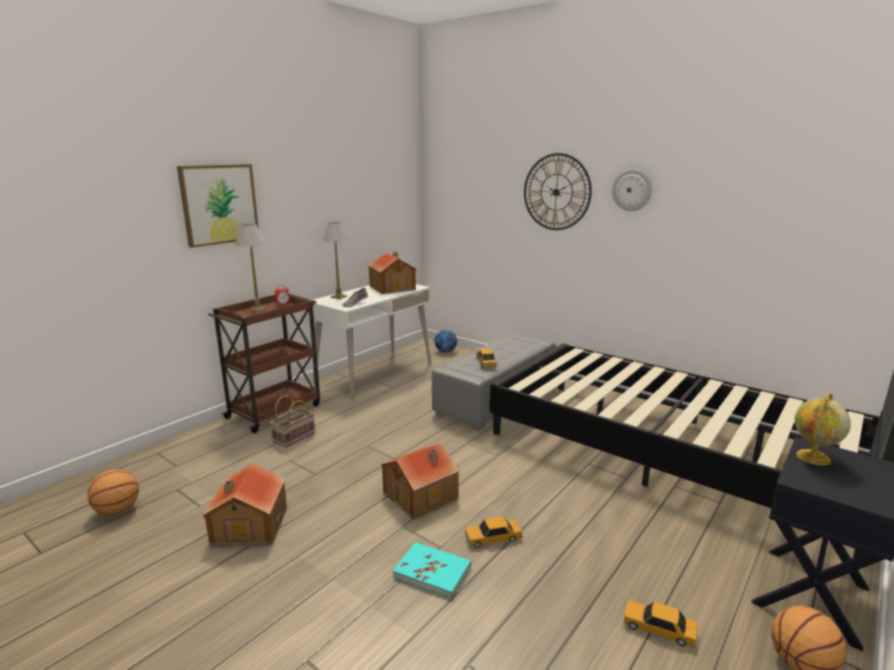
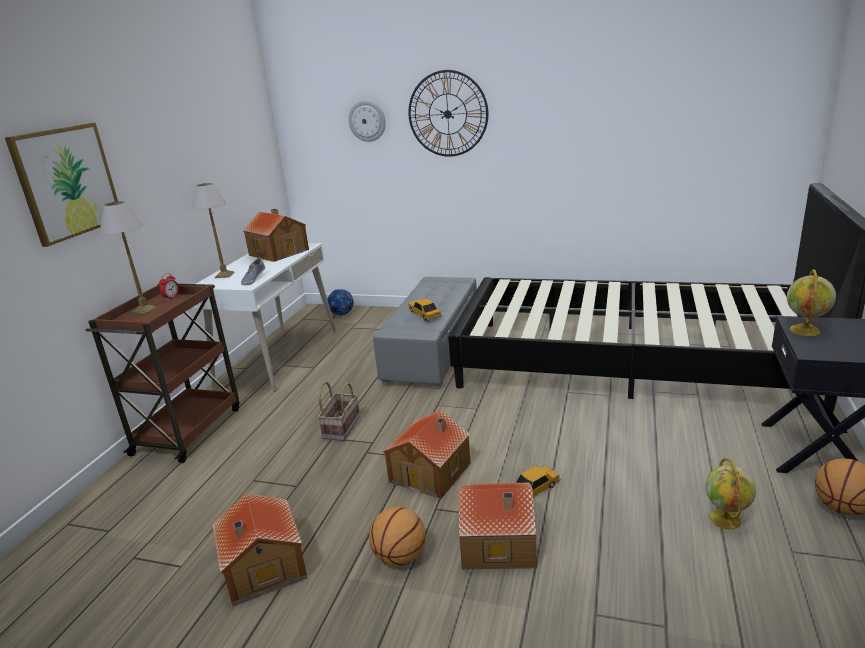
camera: 20 degrees left, 5 degrees up
basketball [88,469,139,515] -> basketball moved to [369,506,426,567]
basket [270,395,315,448] -> basket moved to [318,381,360,441]
turquoise book [393,542,471,599] -> toy house [458,482,537,569]
wall clock [612,169,652,211] -> wall clock moved to [348,100,386,142]
toy car [624,600,697,647] -> globe [705,458,756,530]

